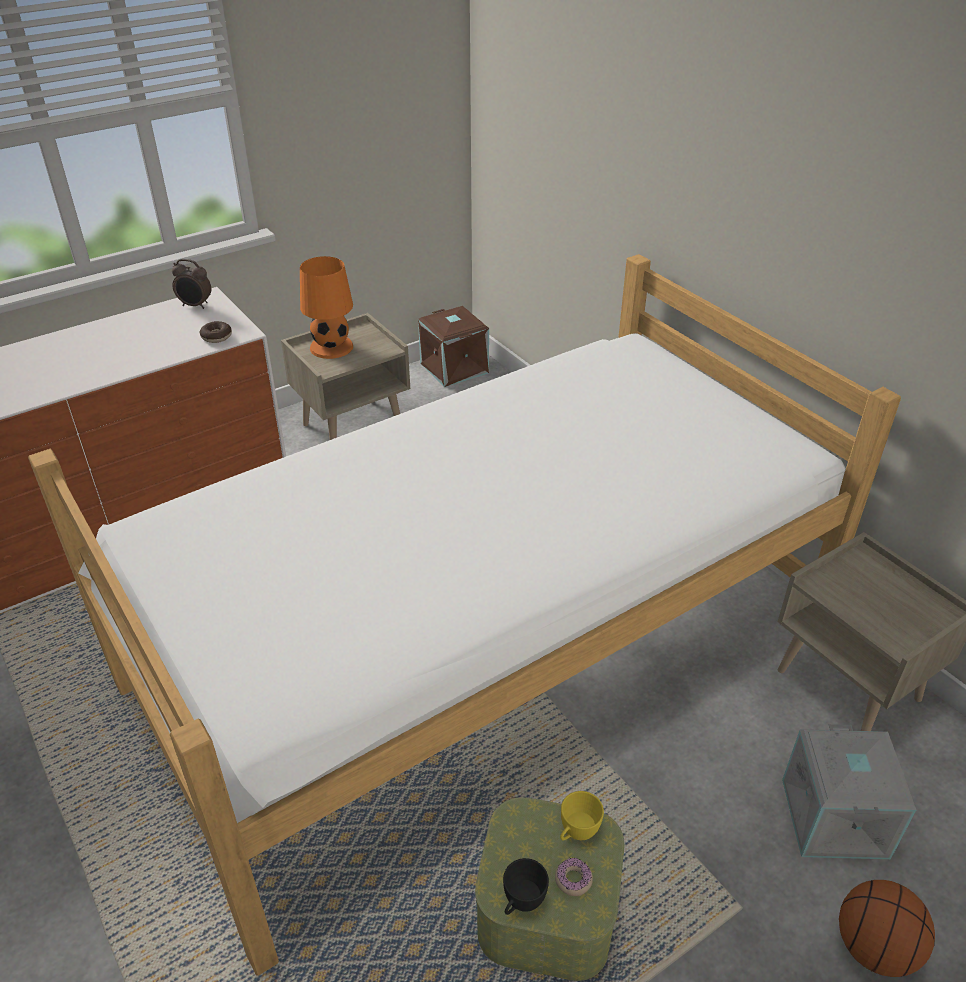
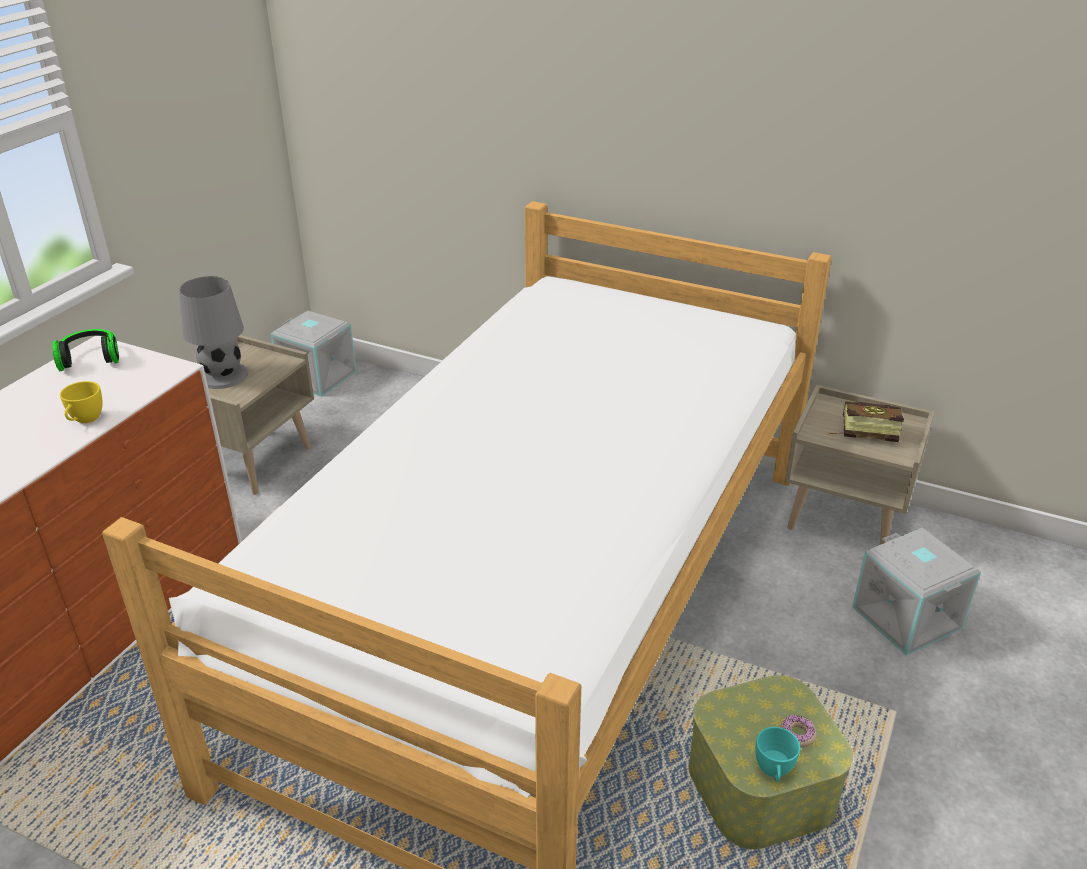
camera: 30 degrees left, 5 degrees down
alarm clock [172,259,211,309] -> headphones [52,329,119,371]
donut [200,321,232,343] -> none
orange table lamp [300,256,353,359] -> grey table lamp [179,276,248,389]
brown storage box [418,306,489,387] -> grey storage box [270,311,357,397]
black cup [503,858,549,915] -> turquoise cup [756,727,800,782]
yellow cup [560,791,604,841] -> yellow cup moved to [60,381,102,423]
basketball [839,880,935,977] -> none
none -> book [828,401,904,442]

